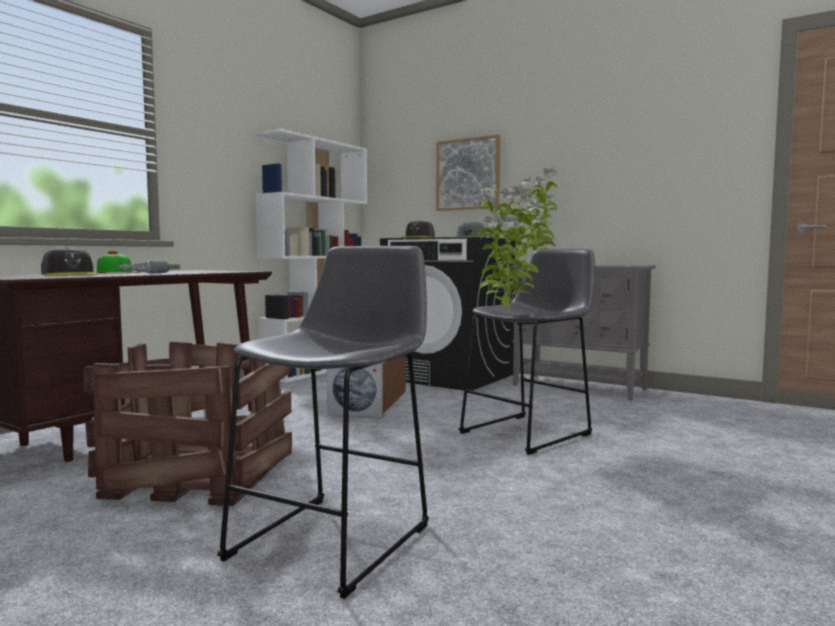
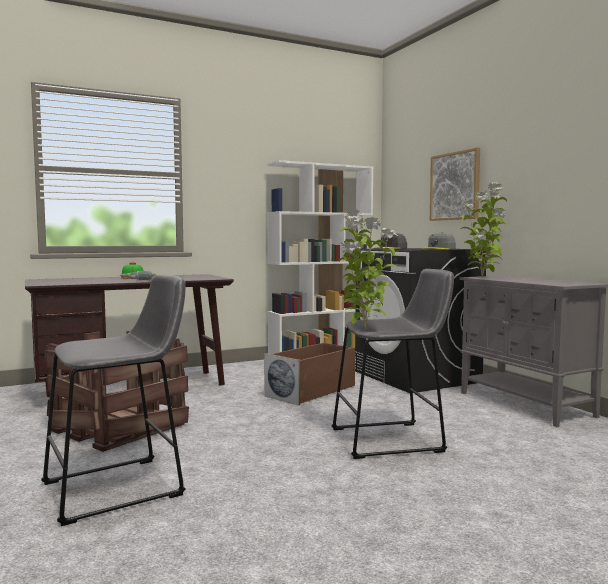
camera: 30 degrees right, 0 degrees up
grey cap [41,247,98,276] -> none

